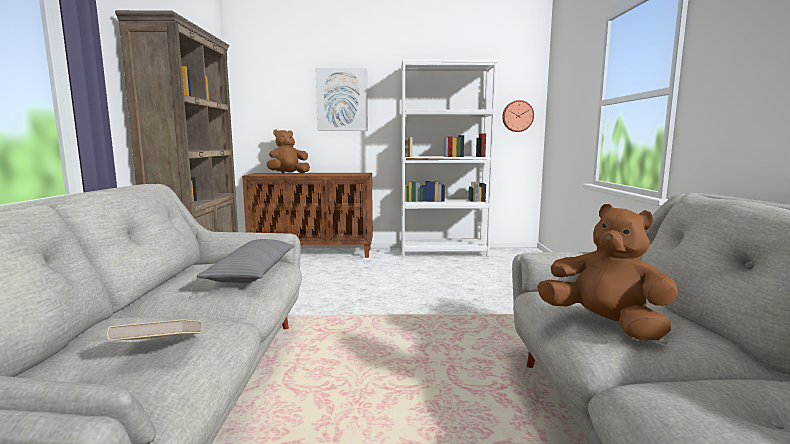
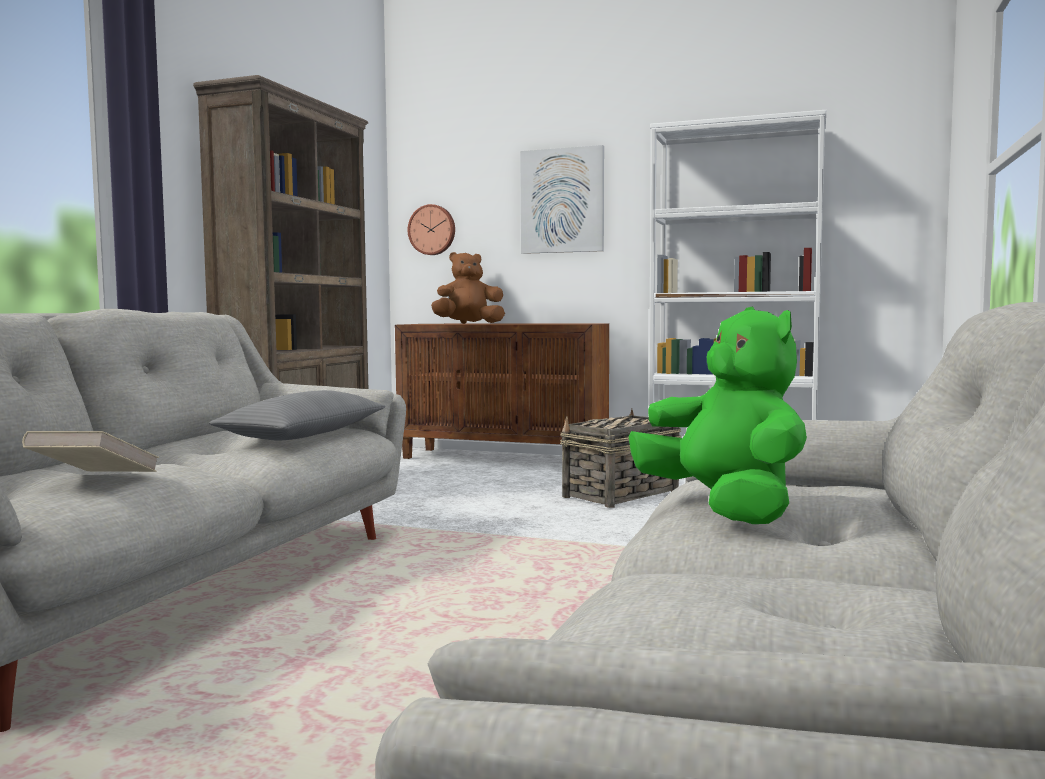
camera: 20 degrees right, 5 degrees down
wall clock [502,100,534,132] -> wall clock moved to [408,204,455,255]
brown plush toy [537,204,678,341] -> green plush toy [629,306,807,524]
none -> basket [560,409,681,508]

